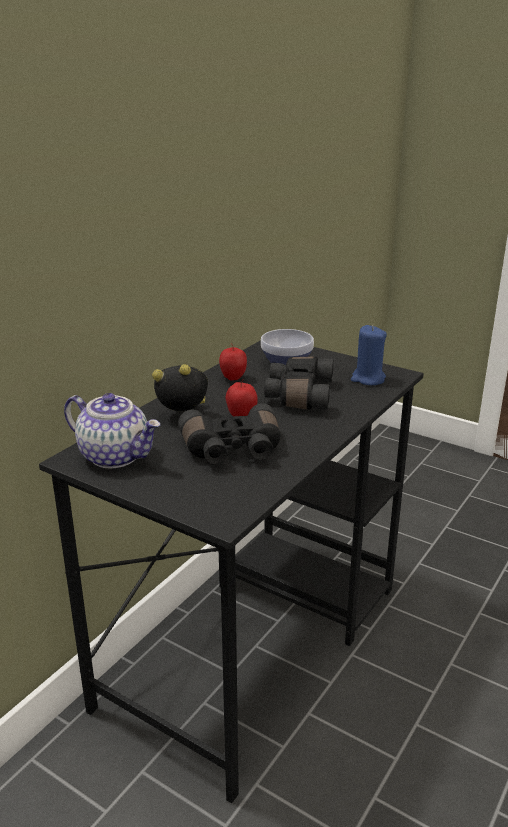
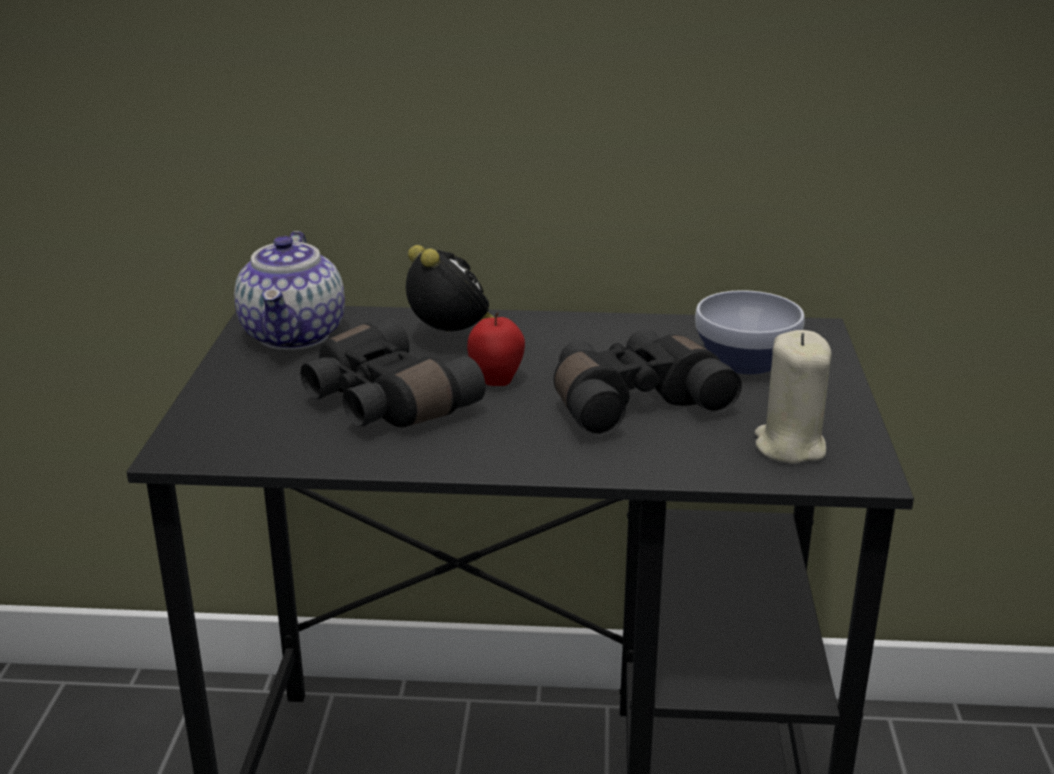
camera: 60 degrees right, 0 degrees up
apple [219,343,247,381] -> none
blue candle [351,325,387,385] -> beige candle [755,330,832,464]

